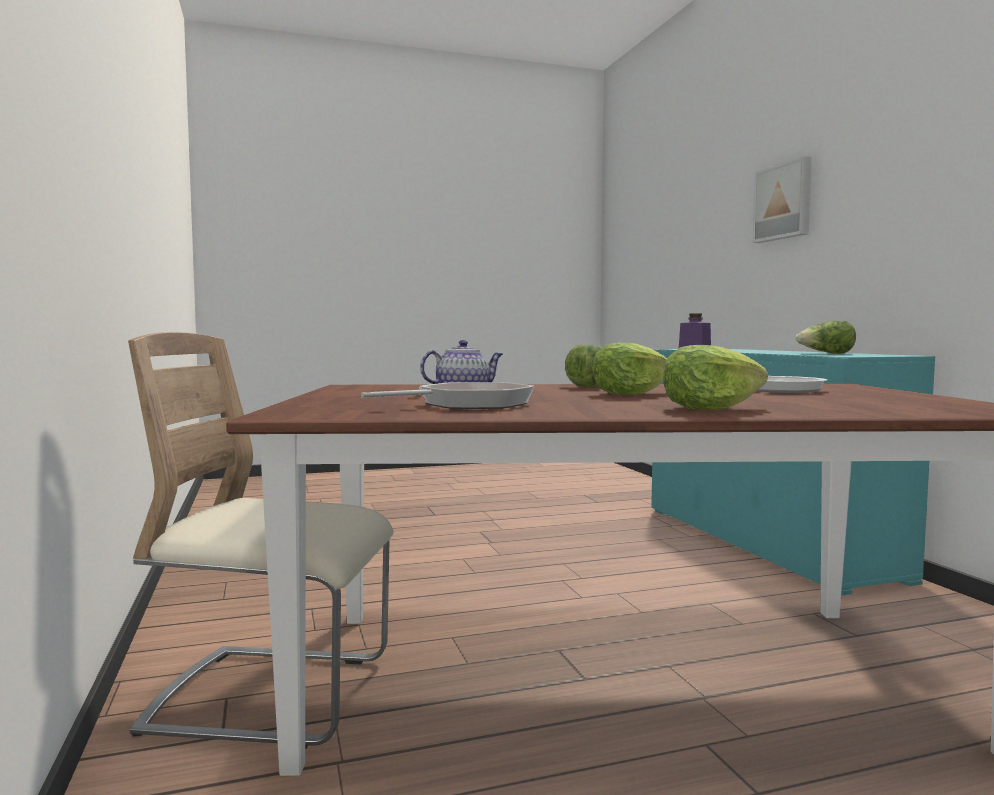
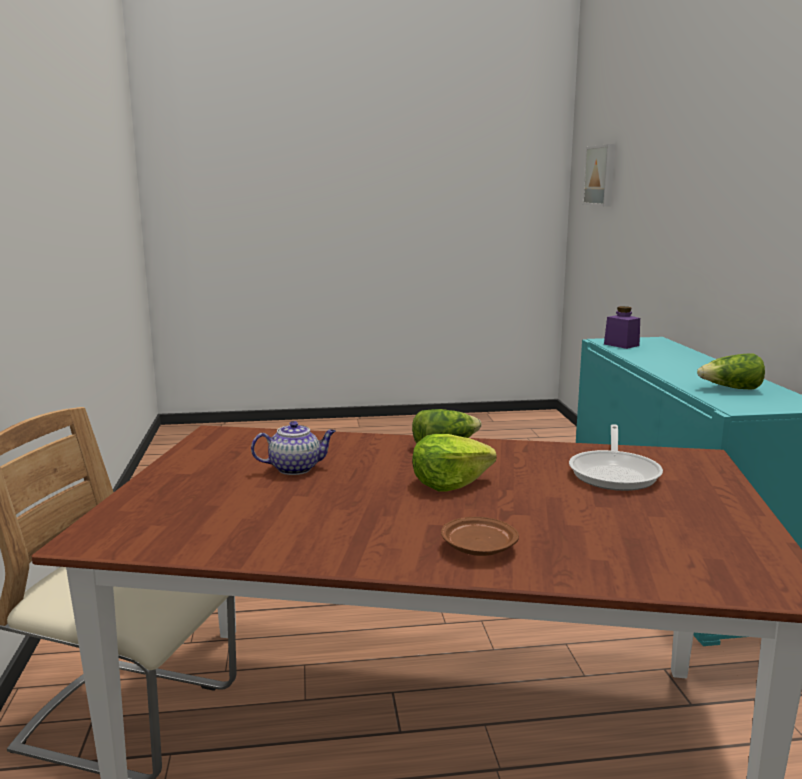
camera: 10 degrees right, 10 degrees up
frying pan [361,382,535,409] -> none
lettuce [663,345,768,410] -> brown plate [441,517,519,556]
picture [752,156,812,243] -> picture moved to [583,144,615,206]

